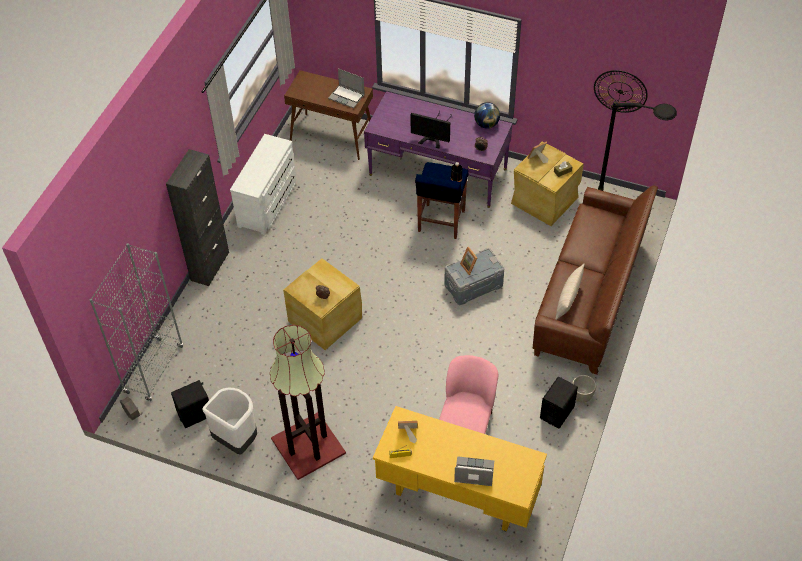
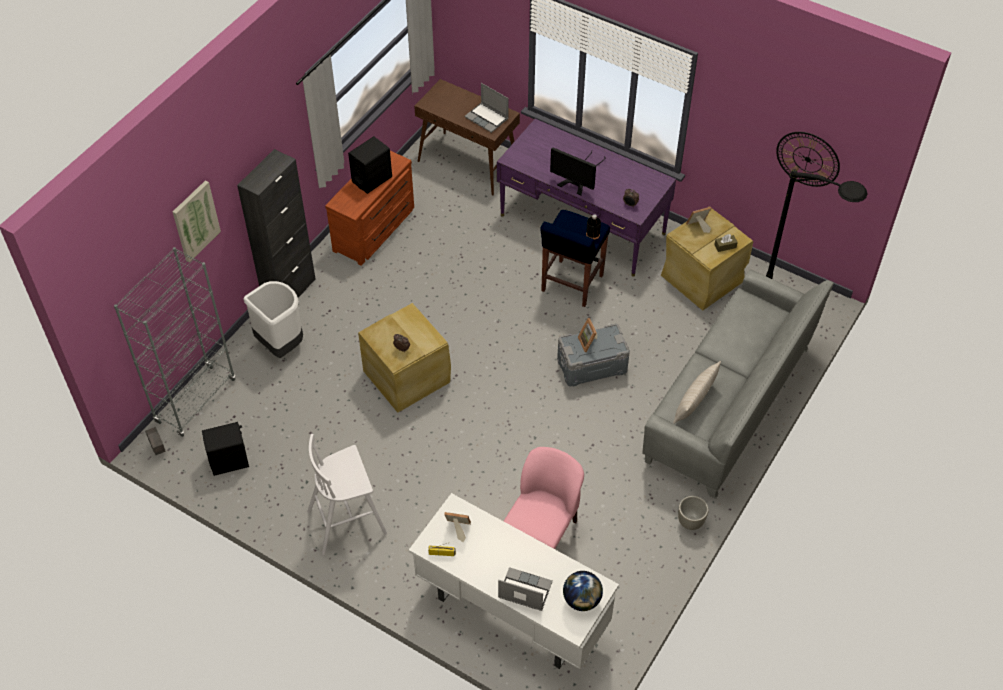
camera: 10 degrees right, 0 degrees up
white trash can [202,387,257,455] -> white trash can moved to [244,281,303,358]
white dresser [230,134,297,235] -> brown dresser [325,151,414,266]
floor lamp [270,325,346,480] -> white stool [307,434,387,555]
yellow desk [373,406,547,532] -> white desk [409,493,619,669]
globe [474,102,500,129] -> globe moved to [563,571,603,611]
brown sofa [533,186,658,375] -> grey sofa [642,269,834,499]
black speaker [540,377,578,428] -> black speaker moved to [348,136,392,194]
none -> picture [173,180,221,263]

